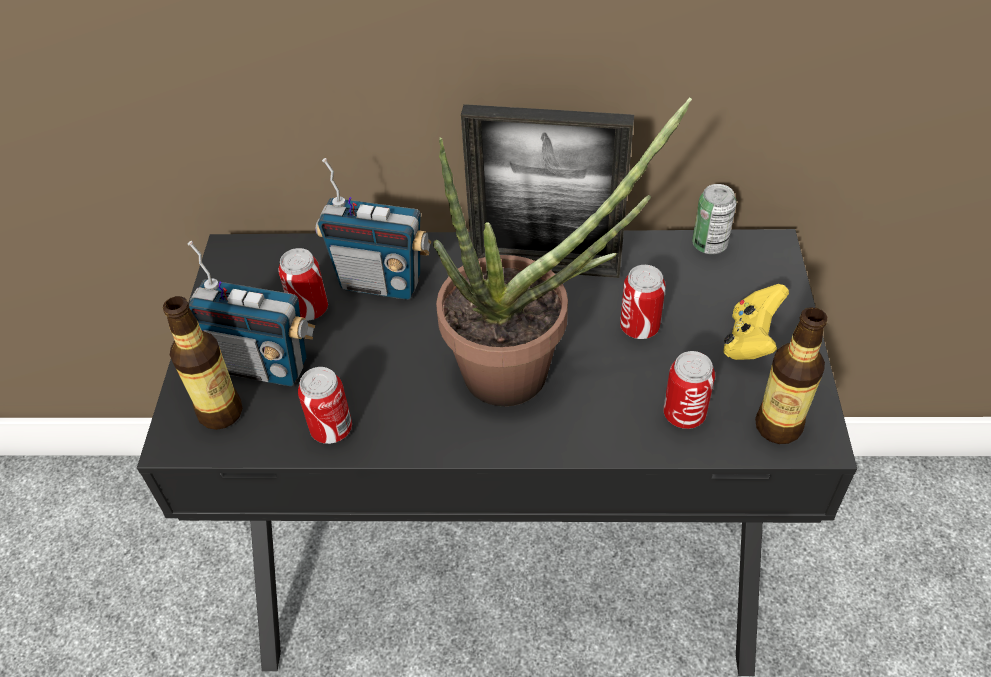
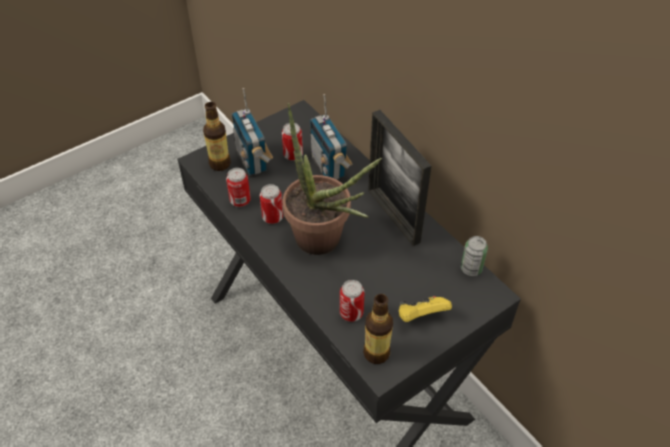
camera: 50 degrees right, 0 degrees up
can [620,265,666,339] -> can moved to [260,184,283,224]

